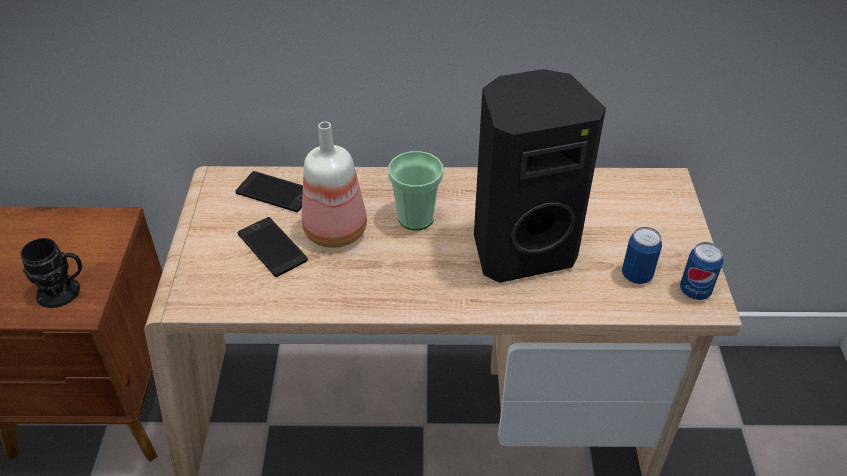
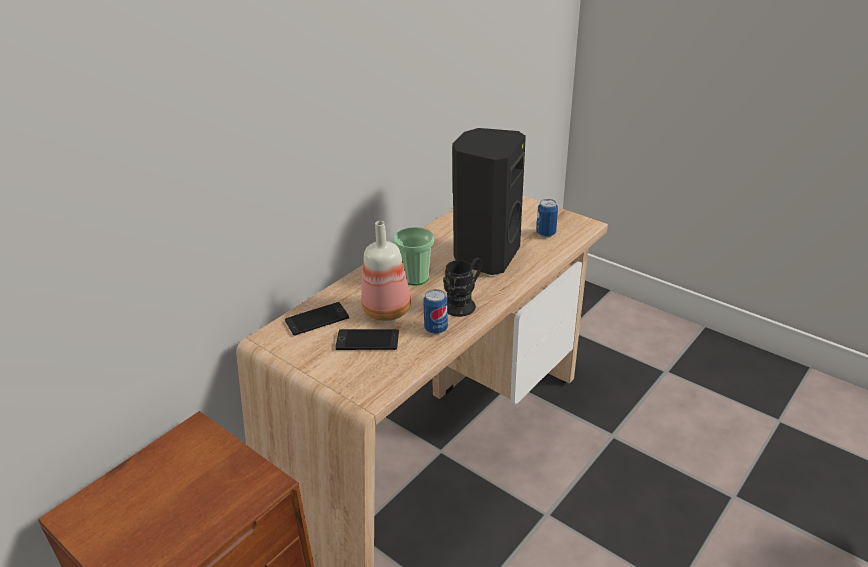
camera: 50 degrees left, 10 degrees down
black mug [20,238,82,308] -> black mug moved to [443,257,482,317]
can [680,242,724,300] -> can moved to [423,289,448,334]

